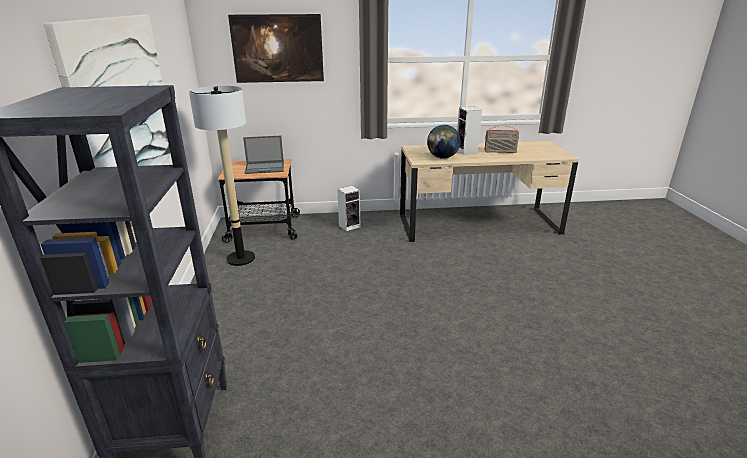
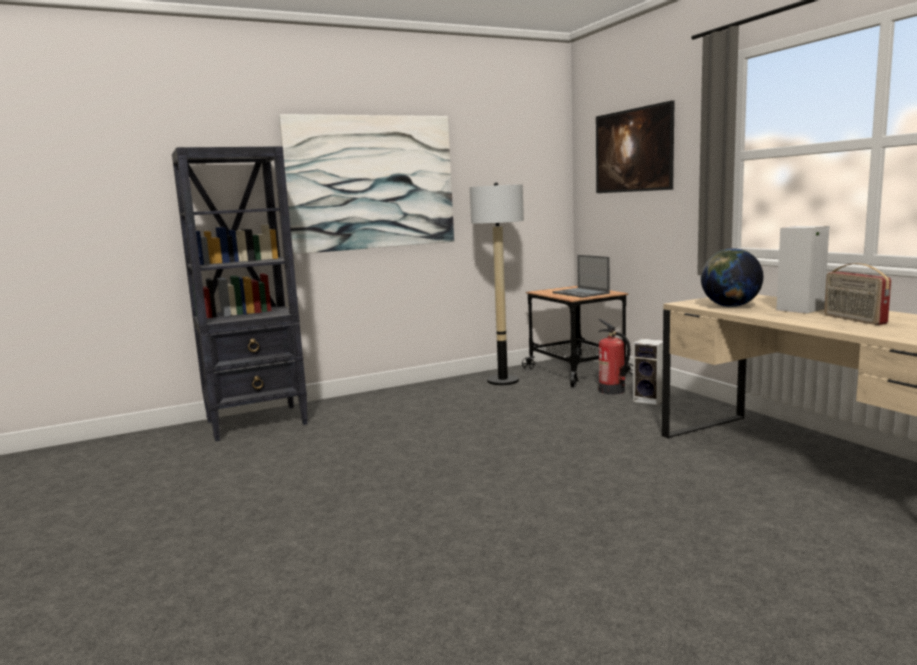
camera: 70 degrees right, 15 degrees down
none -> fire extinguisher [598,319,630,395]

